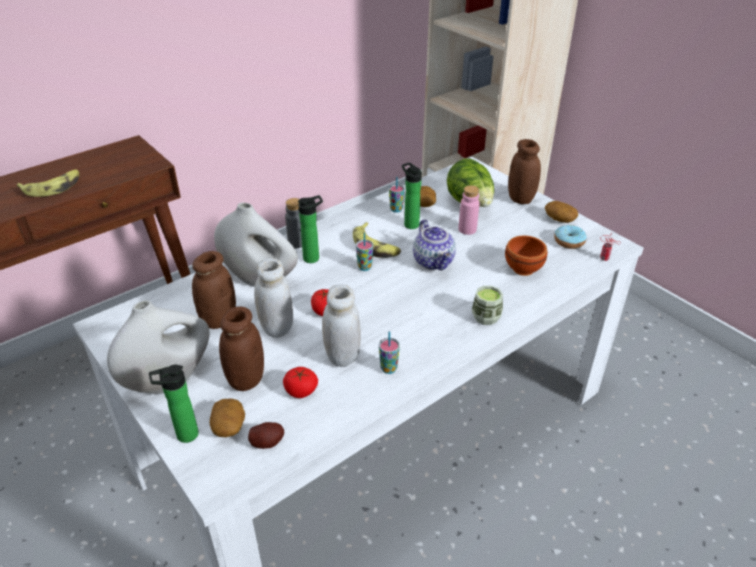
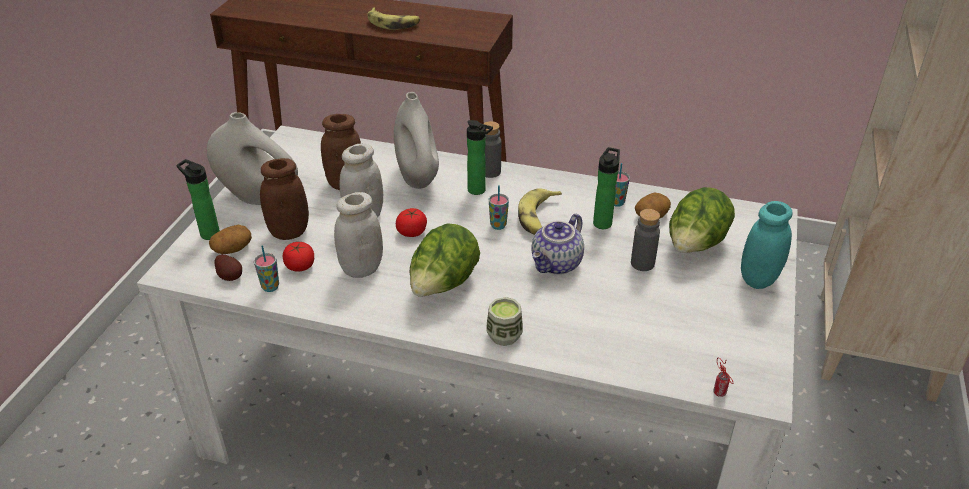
camera: 55 degrees right, 0 degrees up
cup [379,332,400,374] -> cup moved to [254,245,279,292]
pink bottle [458,185,480,235] -> grey bottle [631,209,660,271]
brown bowl [505,236,547,276] -> none
brown jar [508,139,541,204] -> turquoise jar [741,201,793,289]
potato [545,201,578,223] -> none
donut [554,225,587,249] -> none
none -> lettuce [410,223,480,297]

